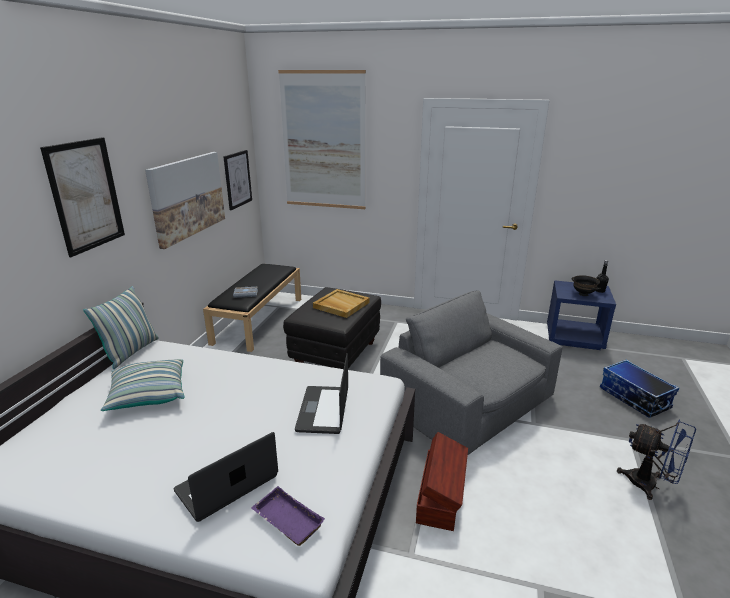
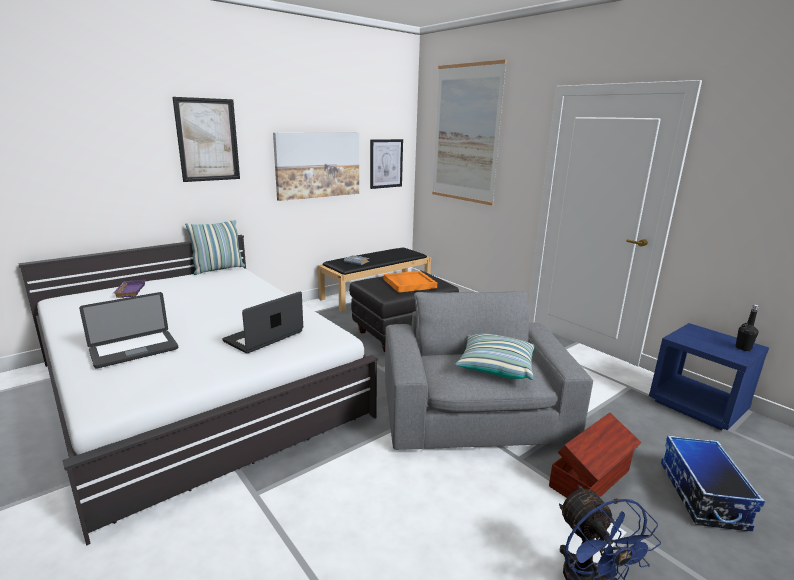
camera: 35 degrees right, 5 degrees down
pillow [101,359,184,411] -> pillow moved to [455,334,535,380]
laptop [174,432,278,522] -> laptop turned 150 degrees clockwise [79,292,178,368]
purple tray [251,486,325,546] -> purple tray moved to [112,280,145,298]
beige tray [313,289,370,318] -> orange tray [384,271,437,293]
brown storage box [416,432,468,531] -> brown storage box moved to [549,413,641,498]
black bowl [571,275,601,296] -> none

